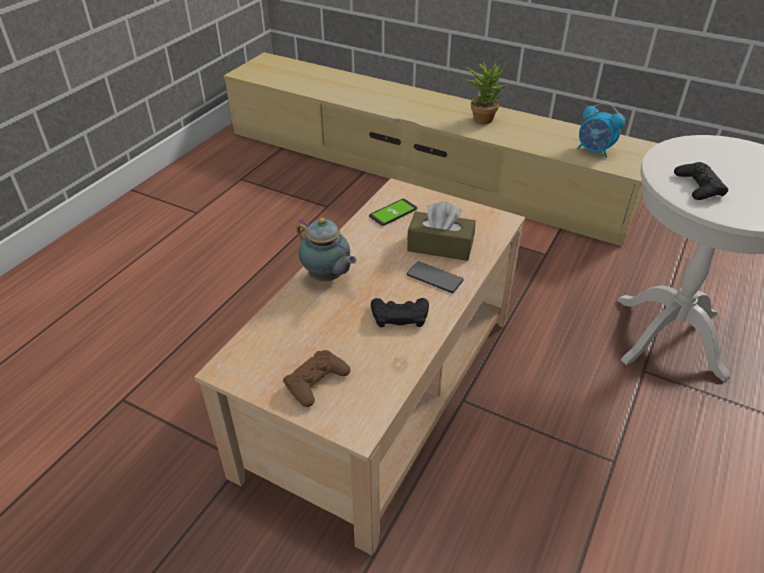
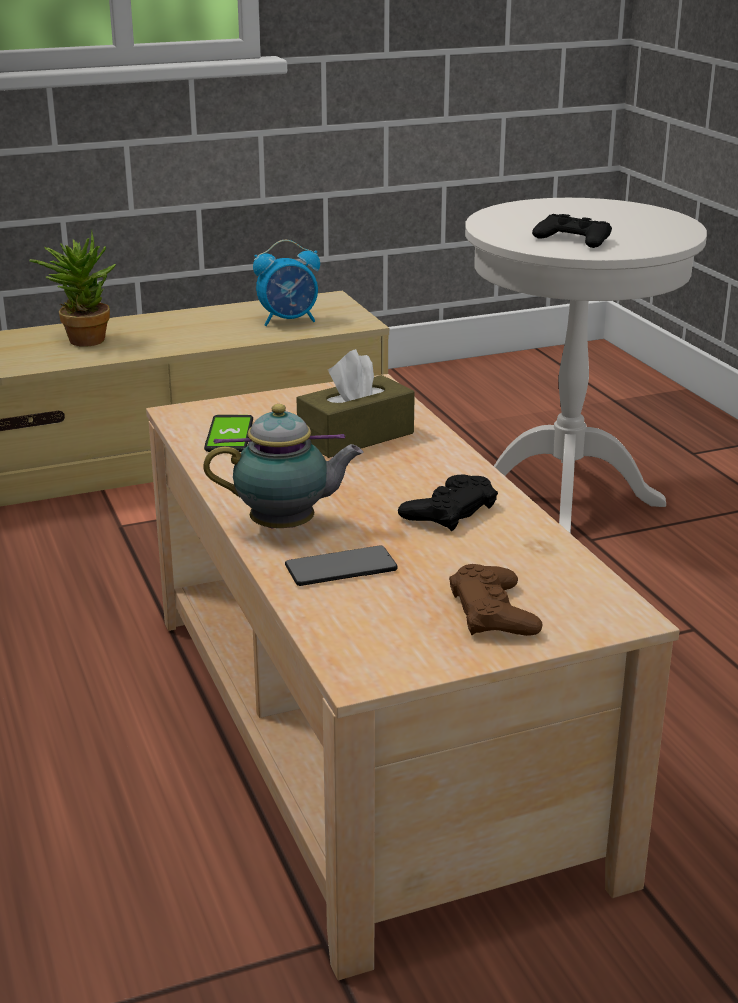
camera: 50 degrees left, 15 degrees down
phone [407,261,464,293] -> phone moved to [285,545,398,586]

